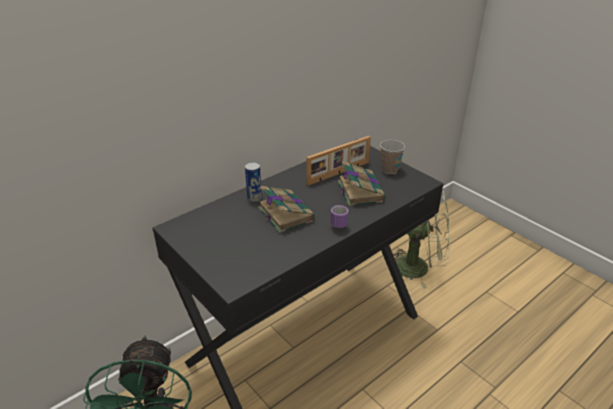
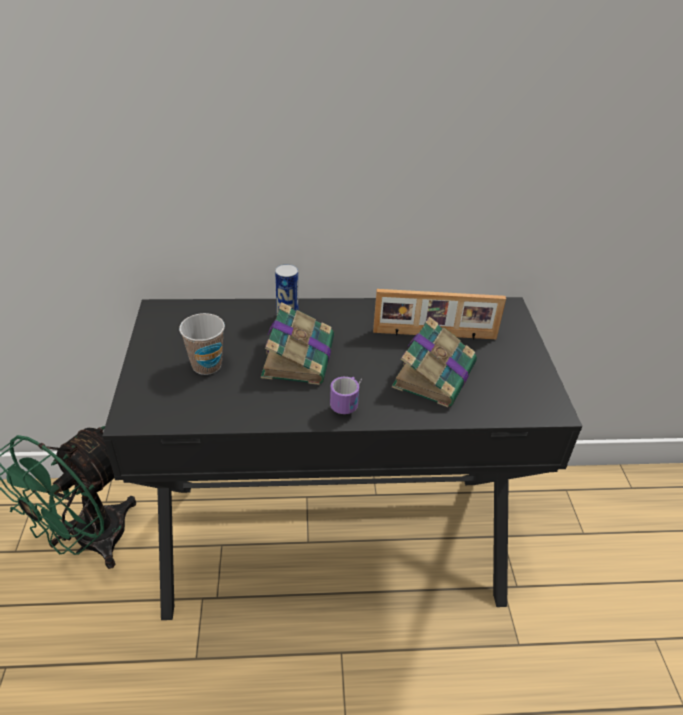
camera: 35 degrees right, 5 degrees up
cup [380,140,405,174] -> cup moved to [179,313,225,375]
green fan [393,189,450,289] -> none

